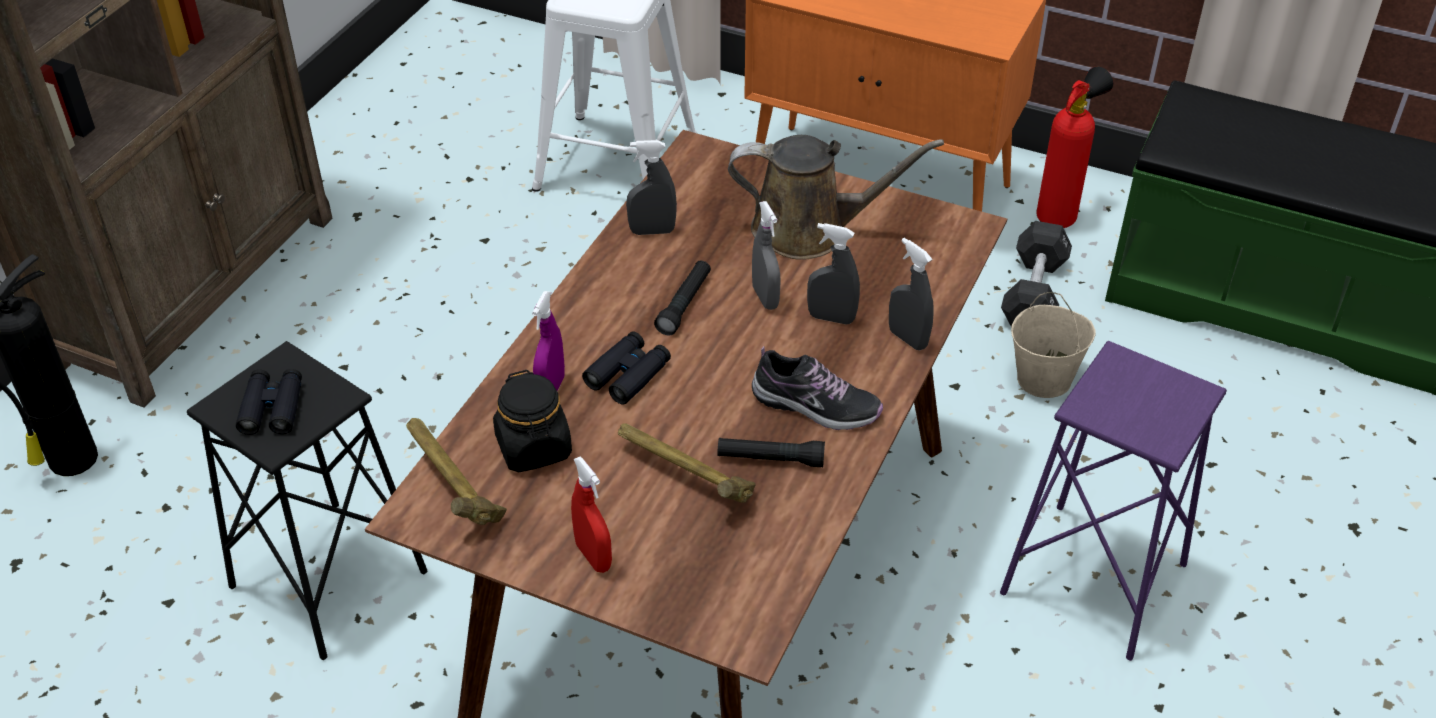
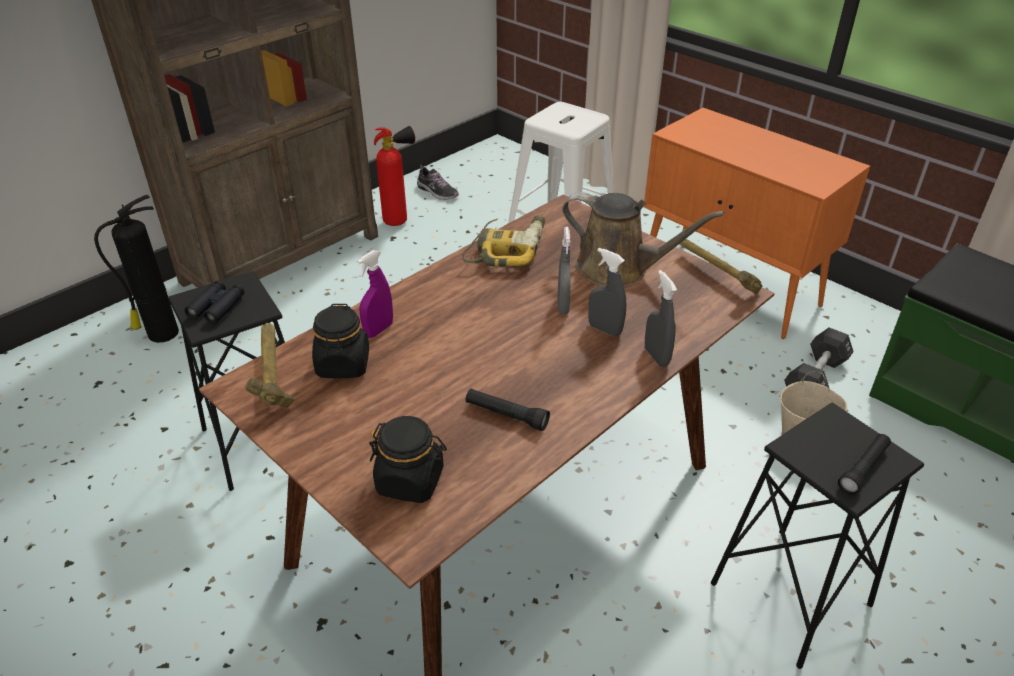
camera: 20 degrees right, 5 degrees down
red spray bottle [571,457,612,573] -> none
black binoculars [582,332,671,405] -> none
hammer [618,423,756,503] -> hammer moved to [680,239,762,294]
grey spray bottle [626,140,677,235] -> power drill [462,215,545,267]
black flashlight [654,261,711,336] -> black flashlight moved to [838,434,891,495]
shoe [752,346,883,430] -> shoe moved to [417,164,459,200]
purple stool [1000,341,1227,661] -> black stool [711,402,924,669]
fire extinguisher [1036,67,1113,228] -> fire extinguisher moved to [374,126,415,226]
none -> black jar [369,416,447,503]

